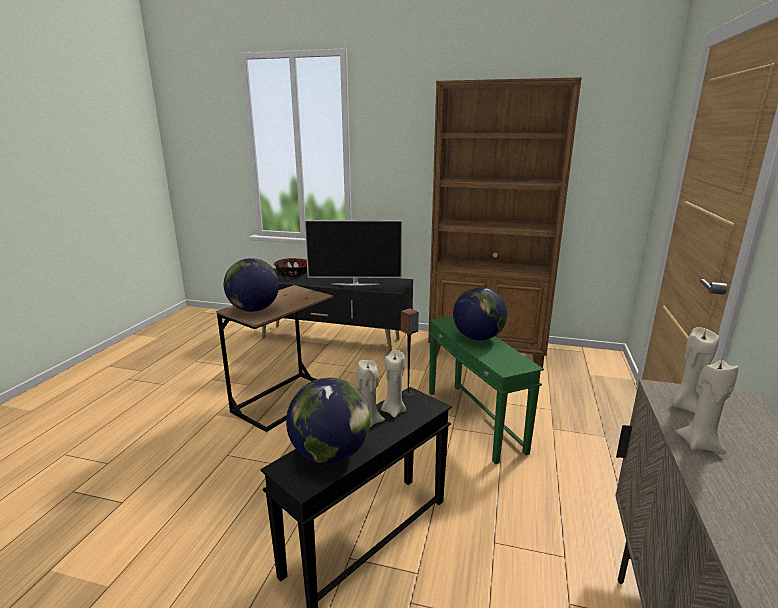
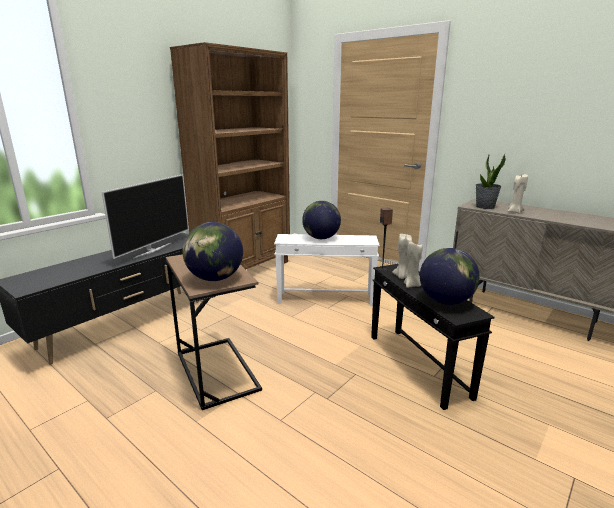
camera: 65 degrees left, 0 degrees up
bowl [274,258,307,277] -> none
green side table [429,316,544,464] -> white side table [274,234,380,306]
beige candle [670,327,719,414] -> potted plant [475,154,506,209]

